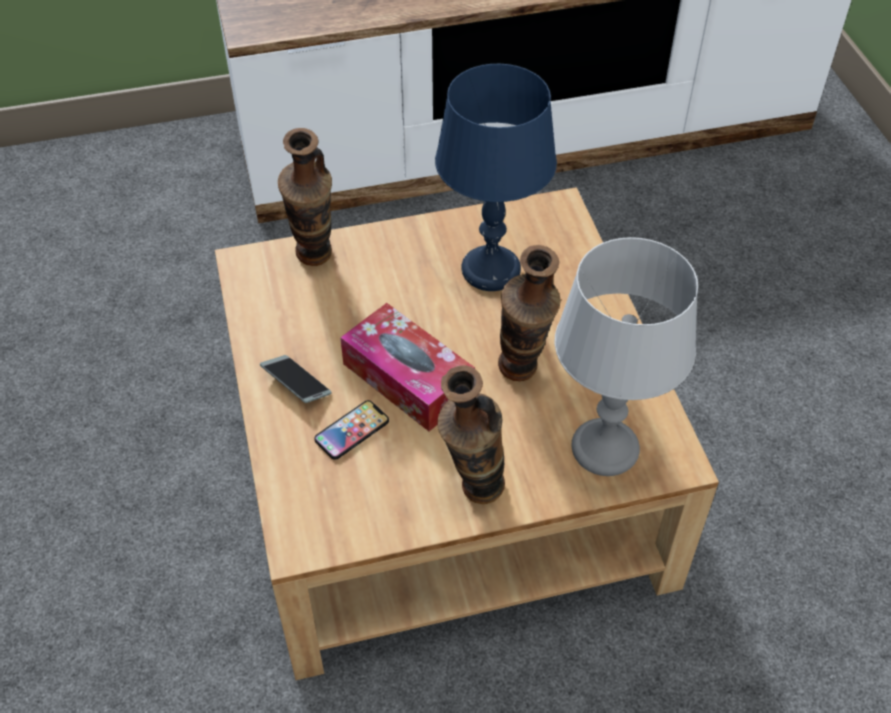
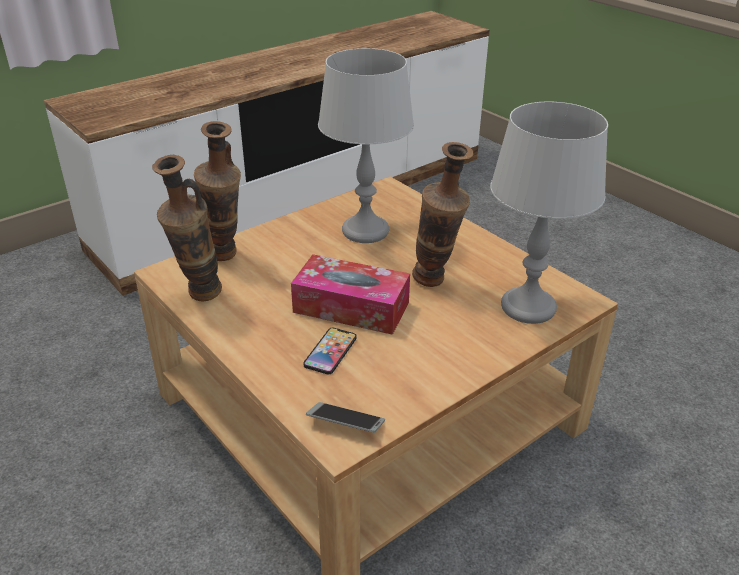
camera: 25 degrees left, 15 degrees down
phone [260,355,332,403] -> phone moved to [306,402,385,433]
blue table lamp [435,64,557,291] -> grey table lamp [318,48,414,243]
vase [437,365,505,504] -> vase moved to [152,155,222,302]

